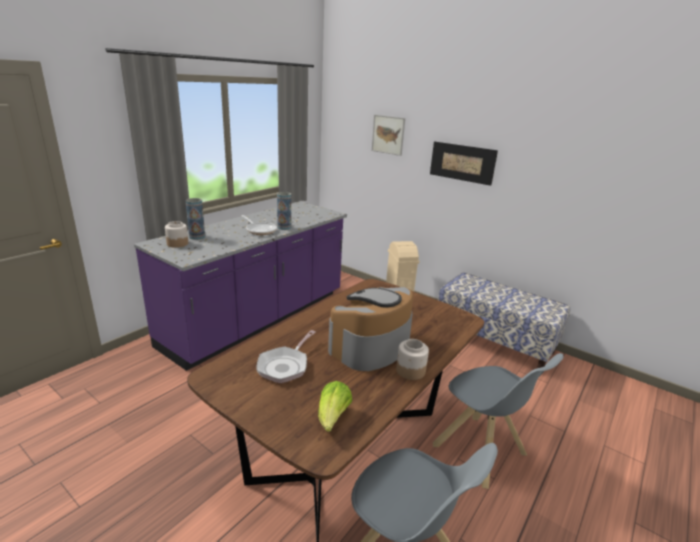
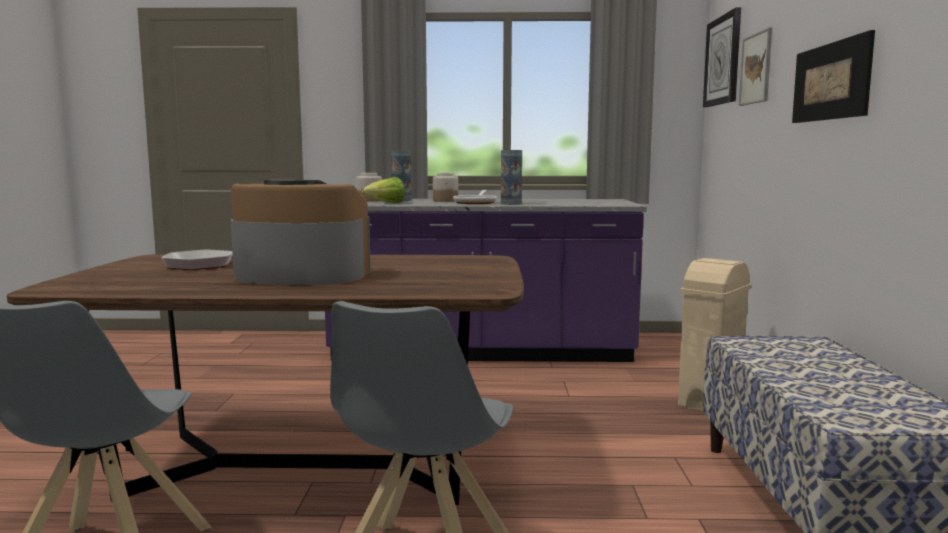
camera: 55 degrees right, 15 degrees down
lettuce [318,381,352,432] -> lettuce moved to [362,177,405,203]
jar [396,339,429,380] -> jar moved to [433,173,458,202]
none -> wall clock [703,8,741,107]

